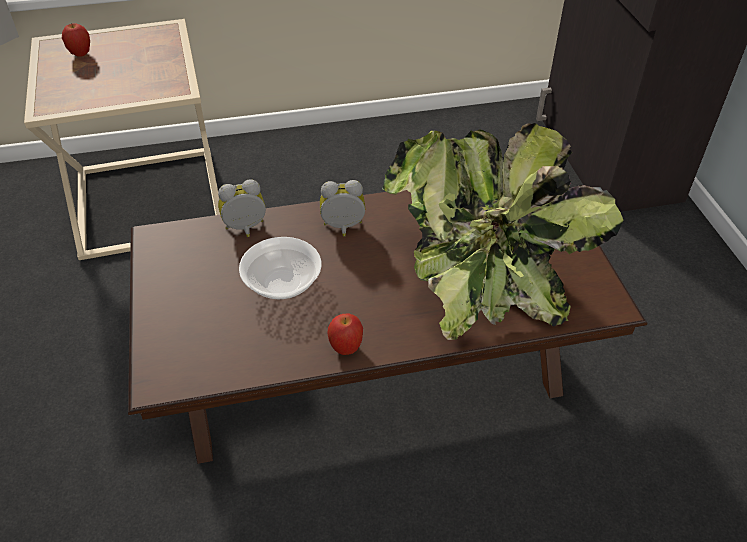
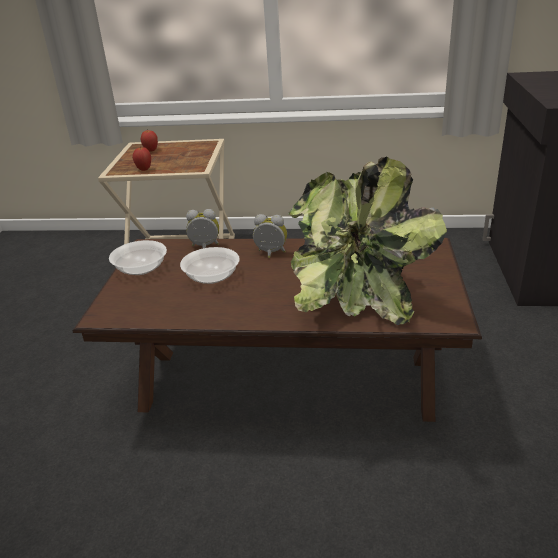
camera: 20 degrees right, 15 degrees down
apple [328,313,363,355] -> apple moved to [132,147,151,171]
none -> bowl [109,240,167,275]

